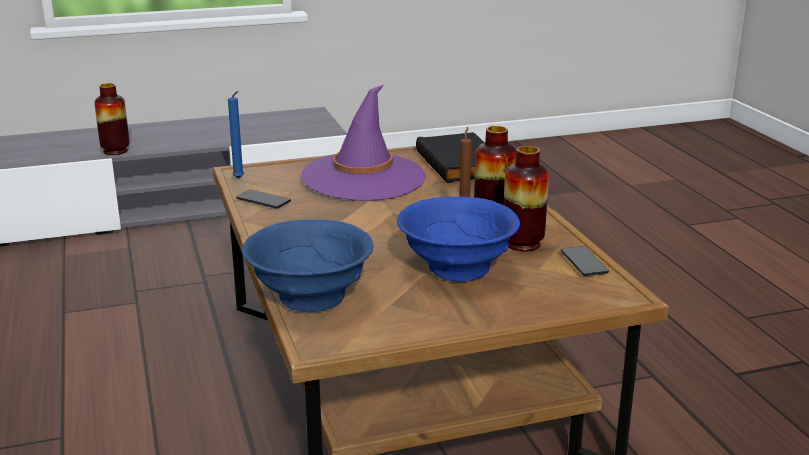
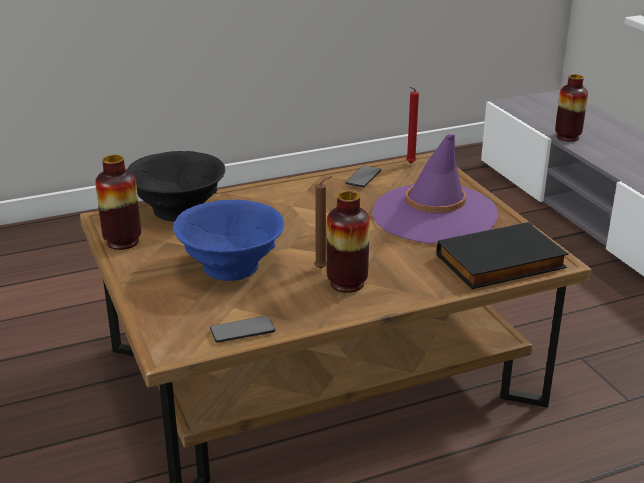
camera: 85 degrees right, 5 degrees up
blue candle [228,91,244,179] -> red candle [406,87,419,163]
blue bowl [242,220,373,312] -> black bowl [127,151,225,221]
vase [504,146,549,251] -> vase moved to [95,155,141,250]

